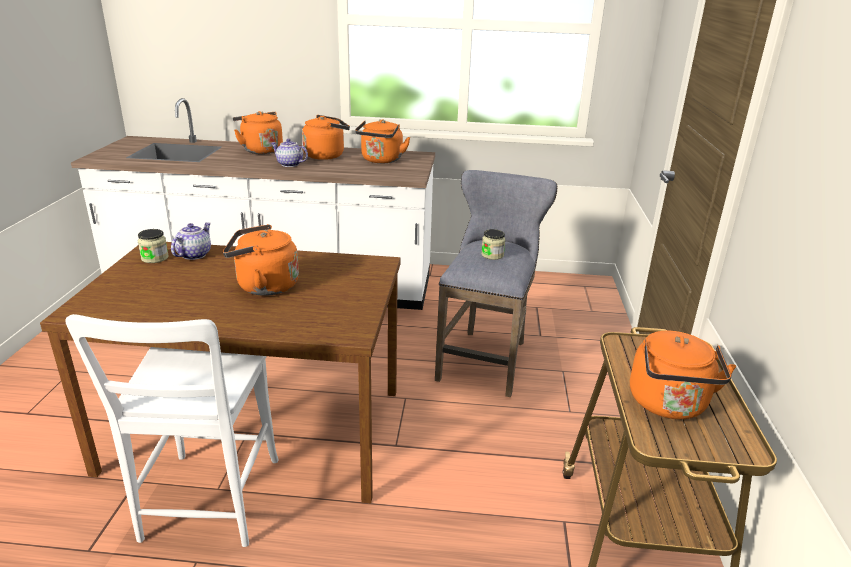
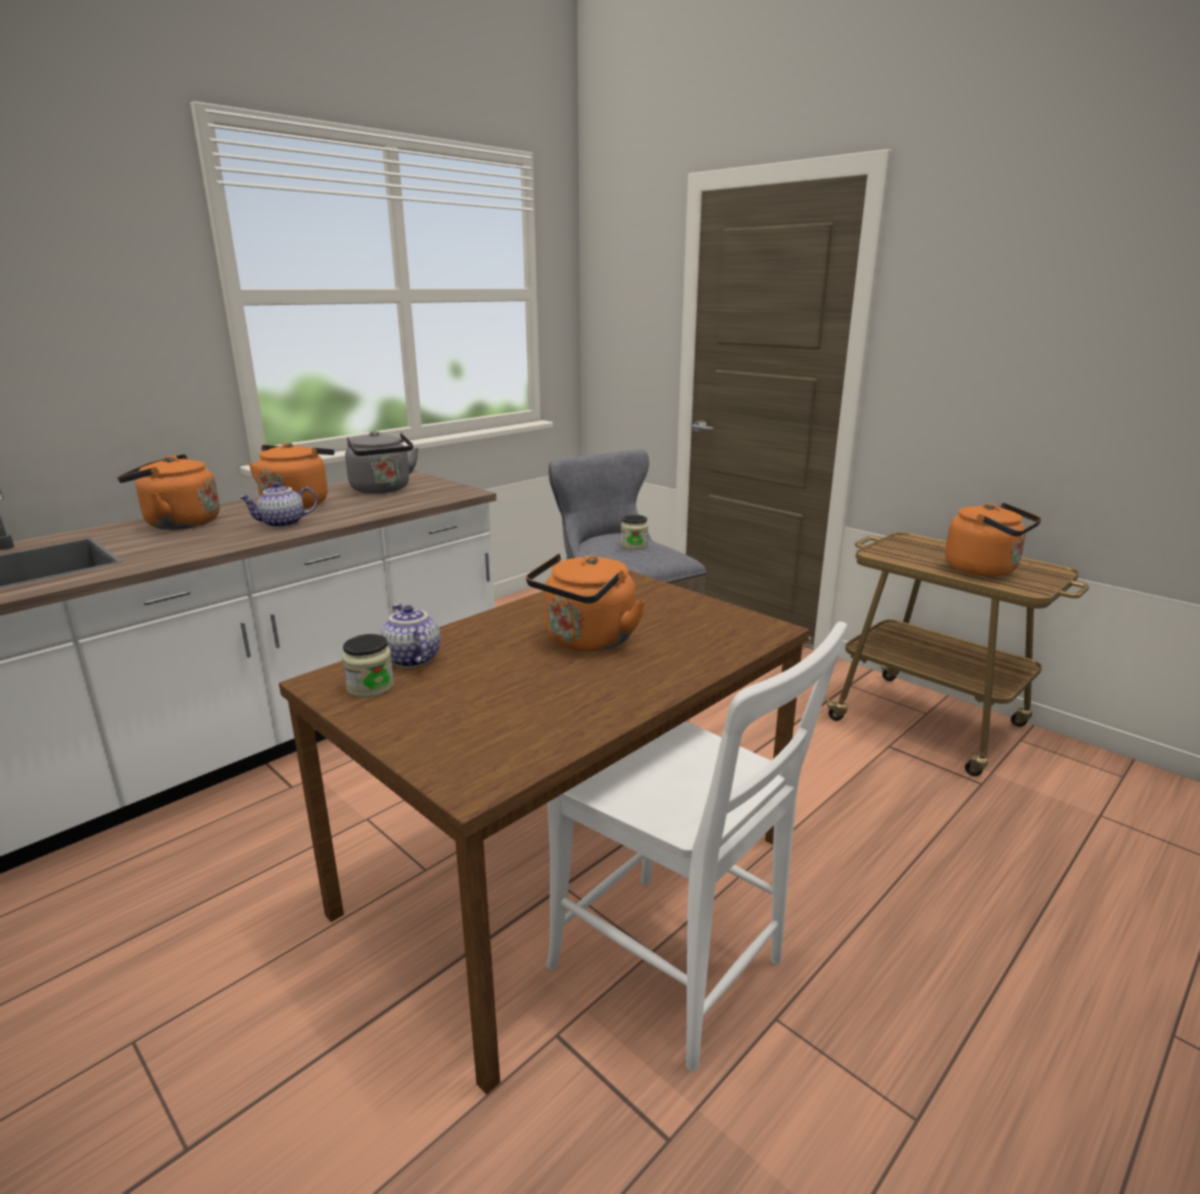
camera: 50 degrees left, 5 degrees down
orange kettle [355,119,410,163] -> grey kettle [345,431,419,494]

